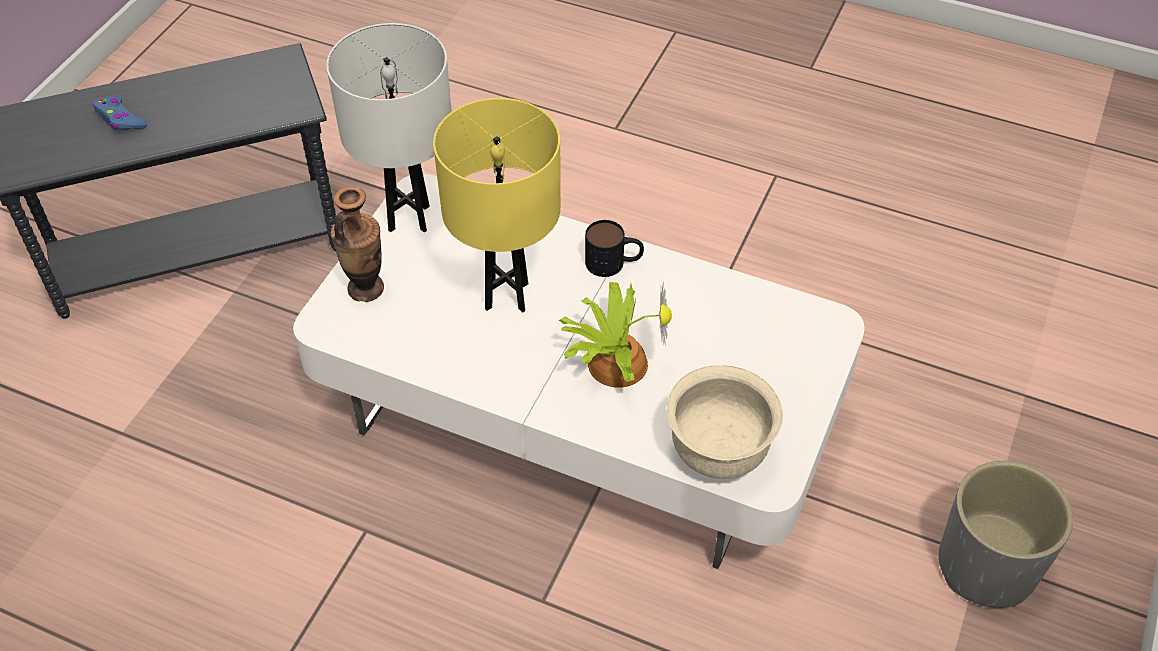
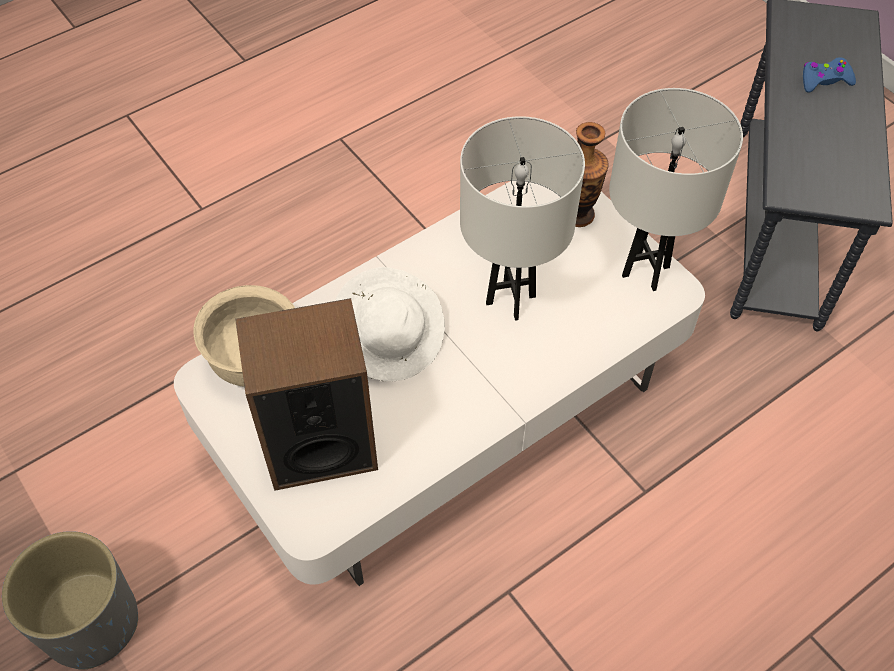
camera: 120 degrees right, 5 degrees up
yellow table lamp [433,98,561,312] -> white table lamp [460,116,585,321]
potted plant [559,282,672,388] -> white hat [335,267,445,381]
mug [585,220,644,277] -> none
none -> speaker [235,298,378,491]

